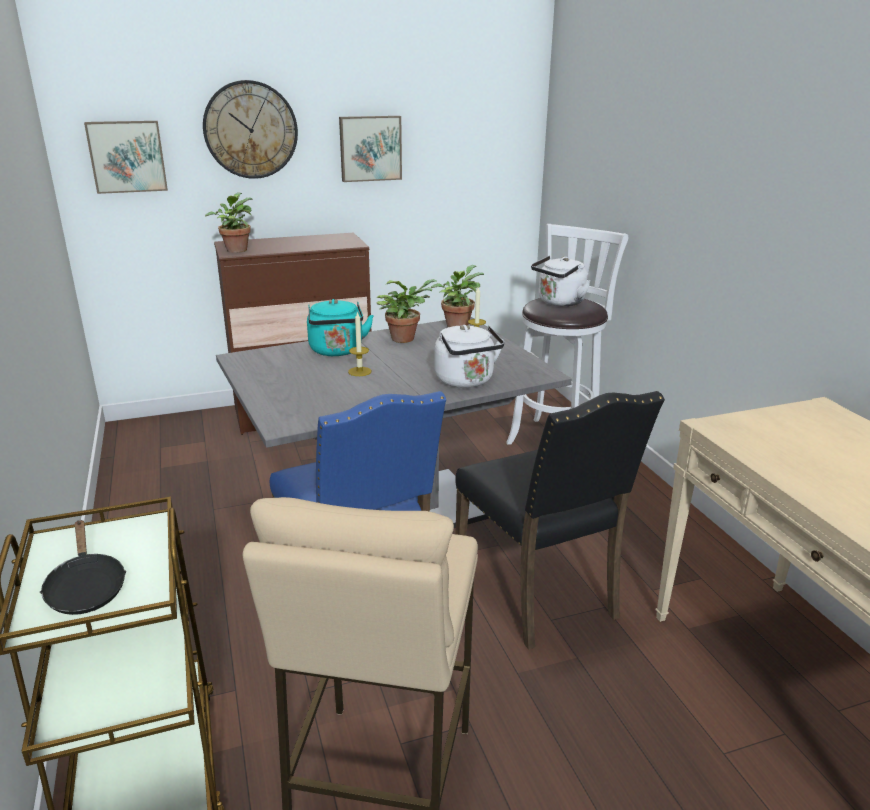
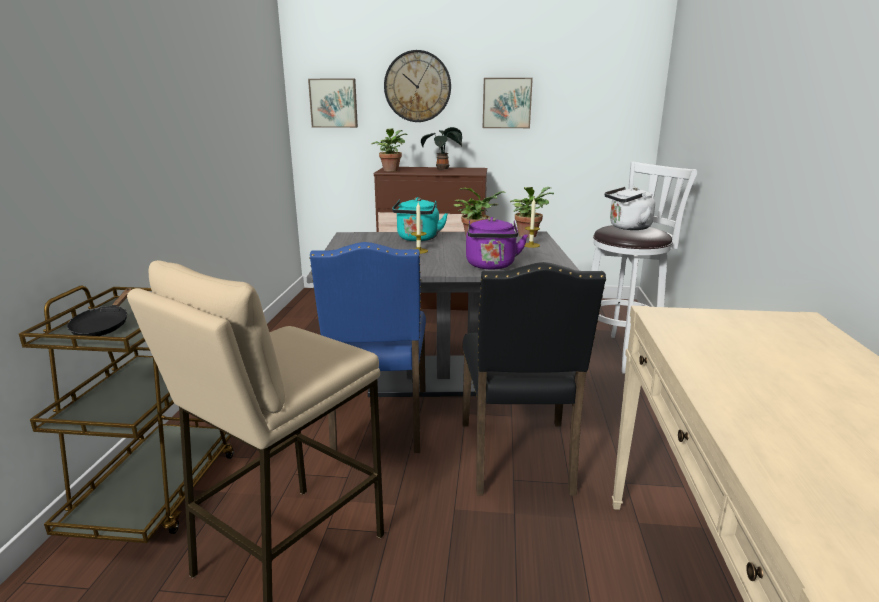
camera: 25 degrees right, 5 degrees down
white kettle [434,325,504,388] -> purple kettle [466,217,528,269]
none -> potted plant [421,127,462,170]

